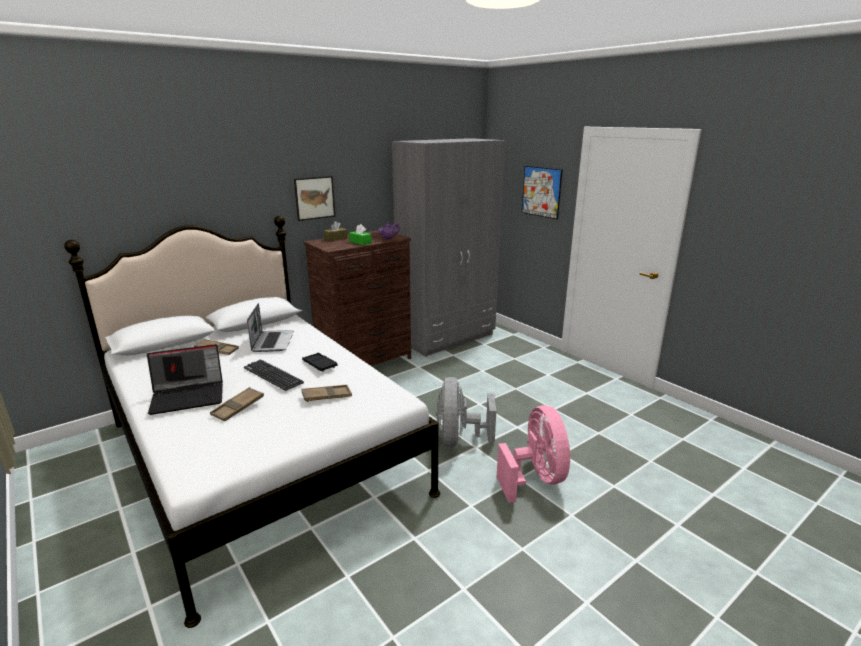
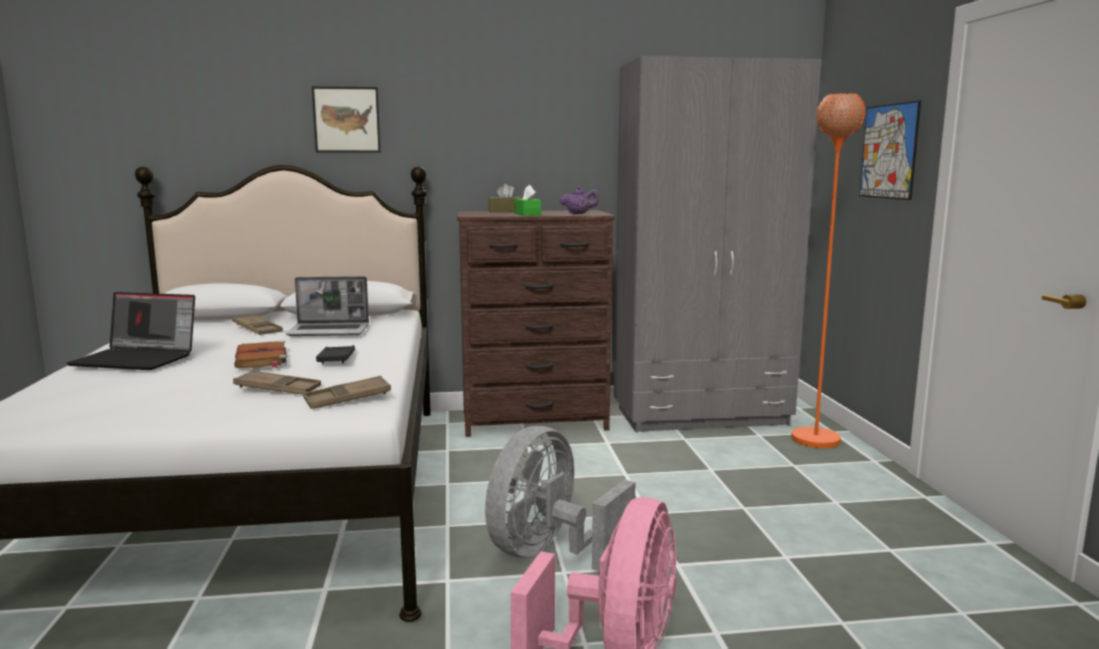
camera: 30 degrees right, 10 degrees down
brown tray [210,387,264,421] -> brown tray moved to [303,376,391,409]
keyboard [244,360,304,391] -> brown book [234,341,287,368]
laptop [247,303,294,352] -> laptop turned 60 degrees clockwise [286,276,369,336]
picture [294,176,335,221] -> picture moved to [312,86,381,153]
none -> orange floor lamp [791,93,866,448]

